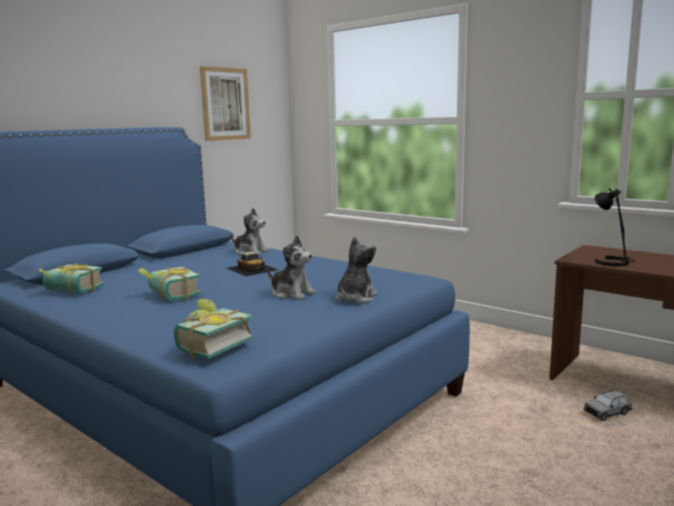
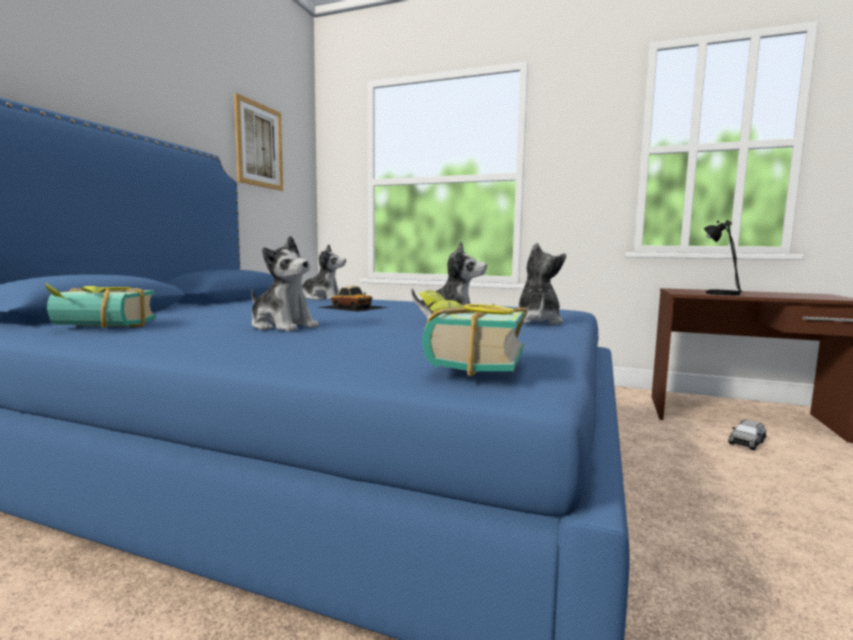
camera: 20 degrees left, 5 degrees down
book [138,267,202,301] -> plush toy [251,236,319,332]

